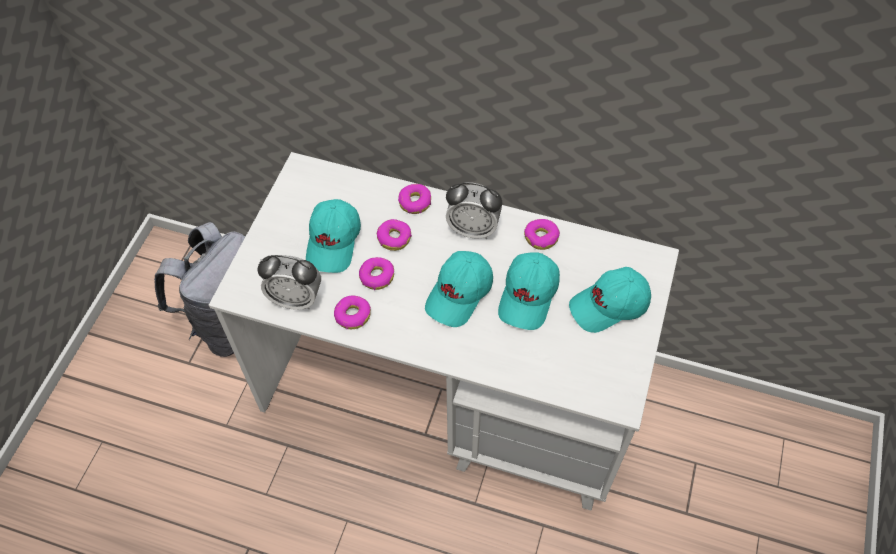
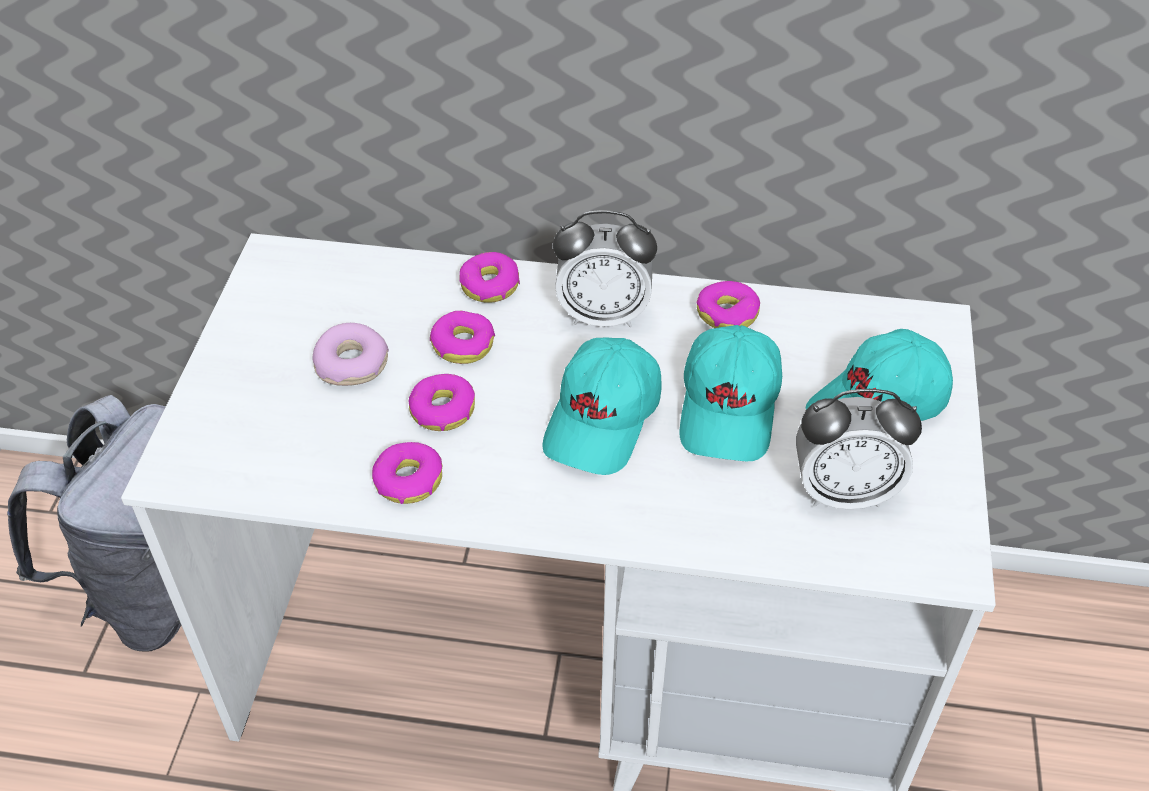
camera: 10 degrees left, 10 degrees down
alarm clock [258,255,321,310] -> alarm clock moved to [796,389,922,510]
turquoise cap [306,199,361,273] -> donut [313,323,389,386]

